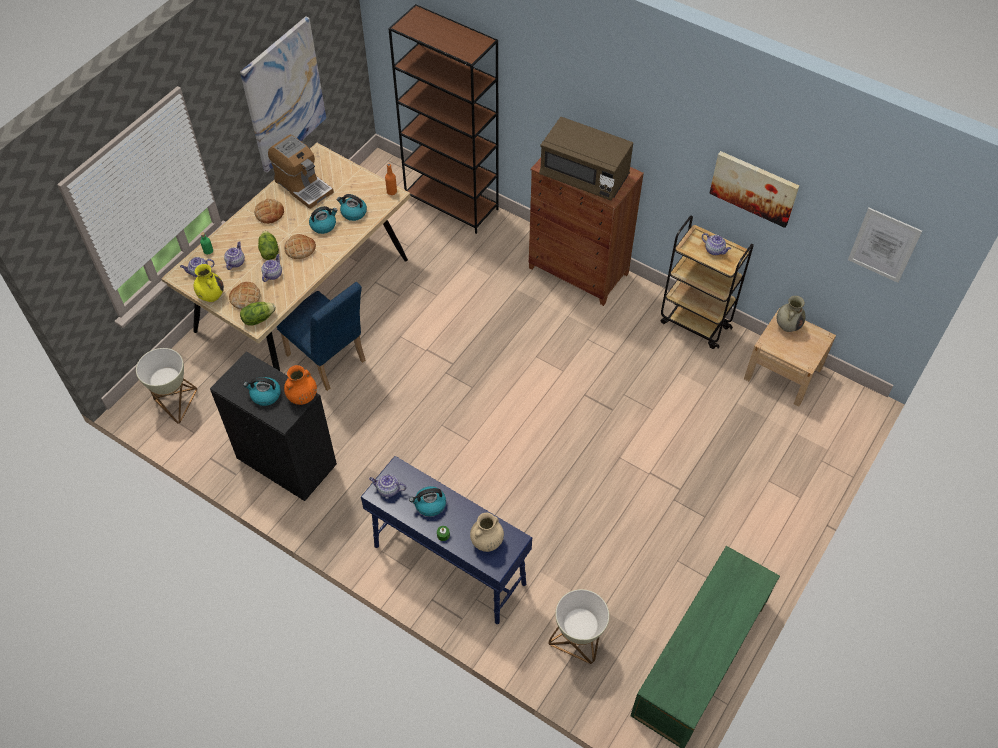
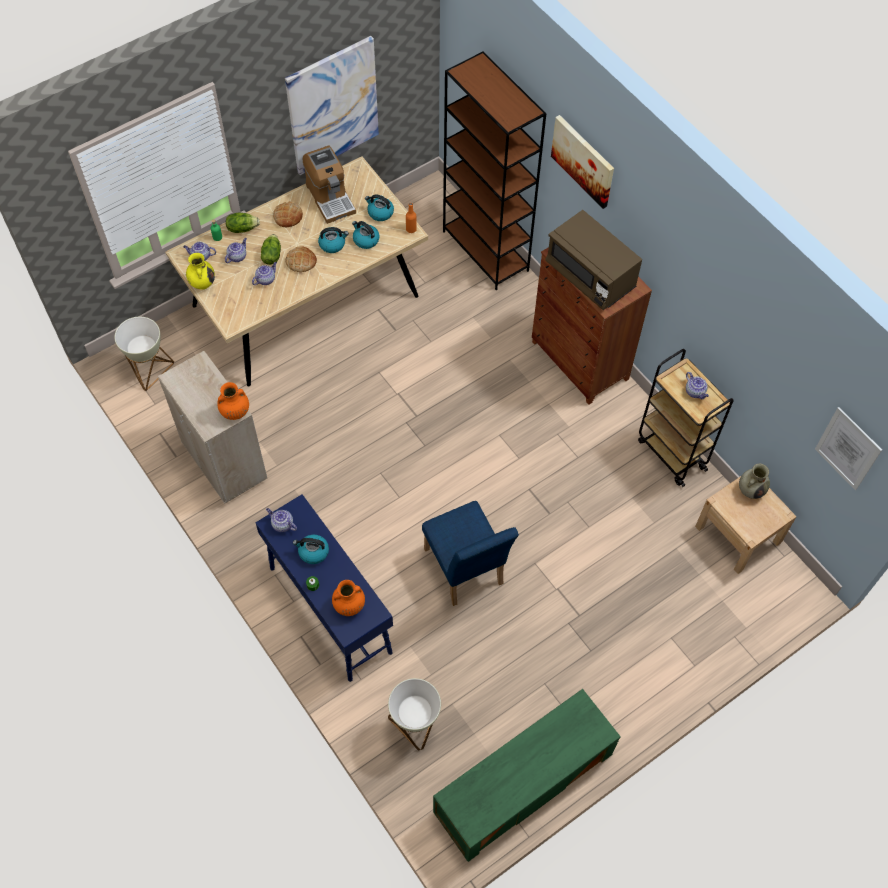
camera: 20 degrees right, 5 degrees up
black cabinet [210,351,337,501] -> beige cabinet [158,351,267,503]
bread [229,282,261,309] -> none
lettuce [240,302,276,325] -> lettuce moved to [226,212,260,233]
kettle [243,377,281,406] -> kettle moved to [365,194,394,221]
blue chair [277,282,365,391] -> blue chair moved to [422,501,519,606]
beige vase [470,513,504,552] -> orange vase [332,580,365,616]
picture [709,151,799,228] -> picture moved to [551,115,614,209]

